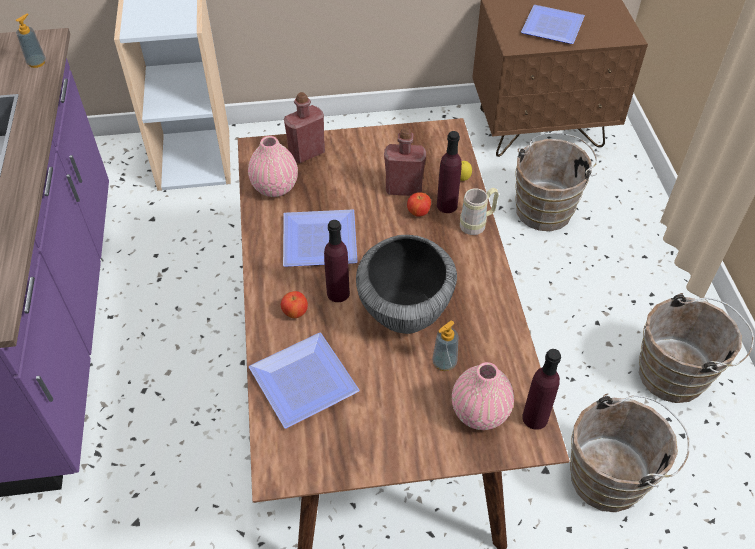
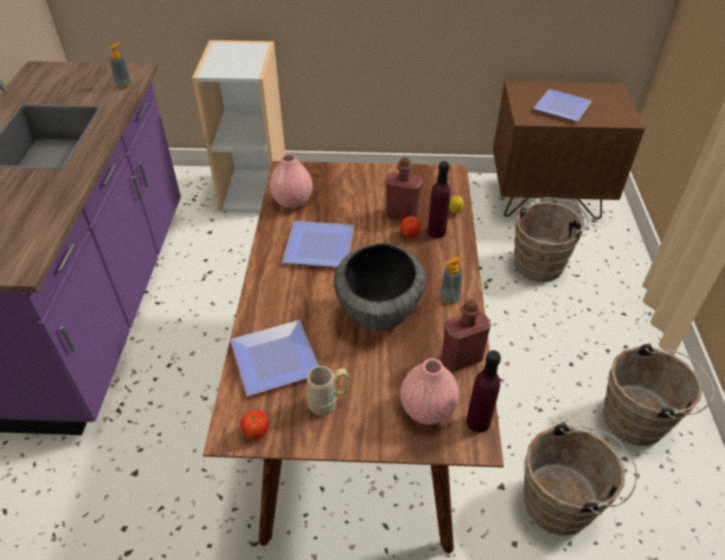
camera: 10 degrees right, 5 degrees down
apple [281,291,308,318] -> apple moved to [240,410,269,440]
red bottle [284,92,325,163] -> red bottle moved to [441,299,491,371]
purple bottle [324,220,350,302] -> none
soap dispenser [432,321,458,371] -> soap dispenser moved to [439,257,462,305]
beige mug [460,188,499,235] -> beige mug moved to [307,366,348,416]

